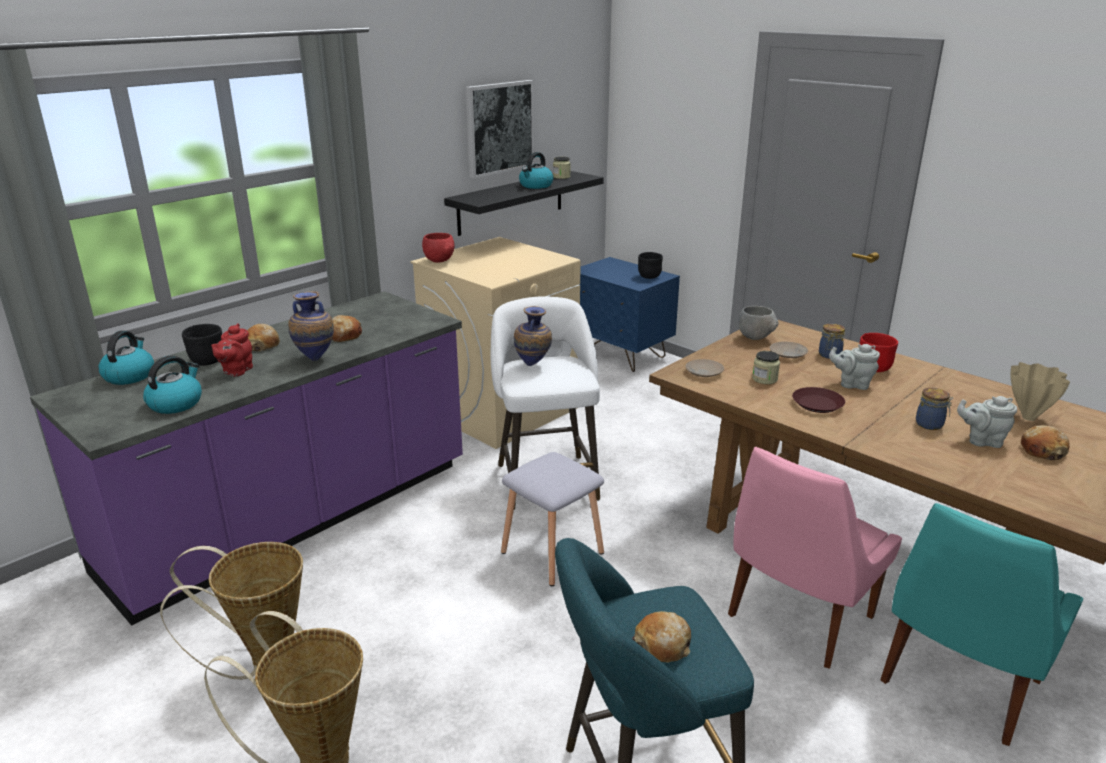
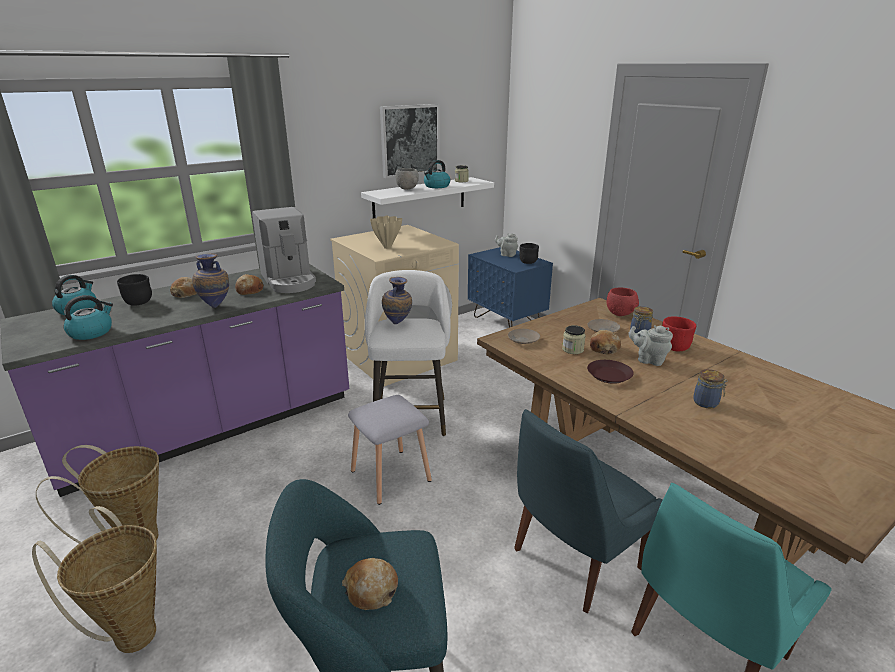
camera: 10 degrees right, 0 degrees up
red teapot [211,323,253,377] -> none
red bowl [422,233,455,263] -> red bowl moved to [607,287,639,316]
black shelf [444,171,604,236] -> white shelf [361,177,494,218]
pink chair [728,447,902,669] -> blue chair [514,409,663,613]
grey bowl [739,306,779,340] -> grey bowl moved to [395,168,419,190]
grey teapot [957,396,1017,448] -> grey teapot moved to [495,233,518,257]
beige vase [1011,362,1070,421] -> beige vase moved to [370,216,402,249]
bread [1021,425,1069,460] -> bread moved to [590,330,621,354]
none -> coffee machine [252,207,316,293]

